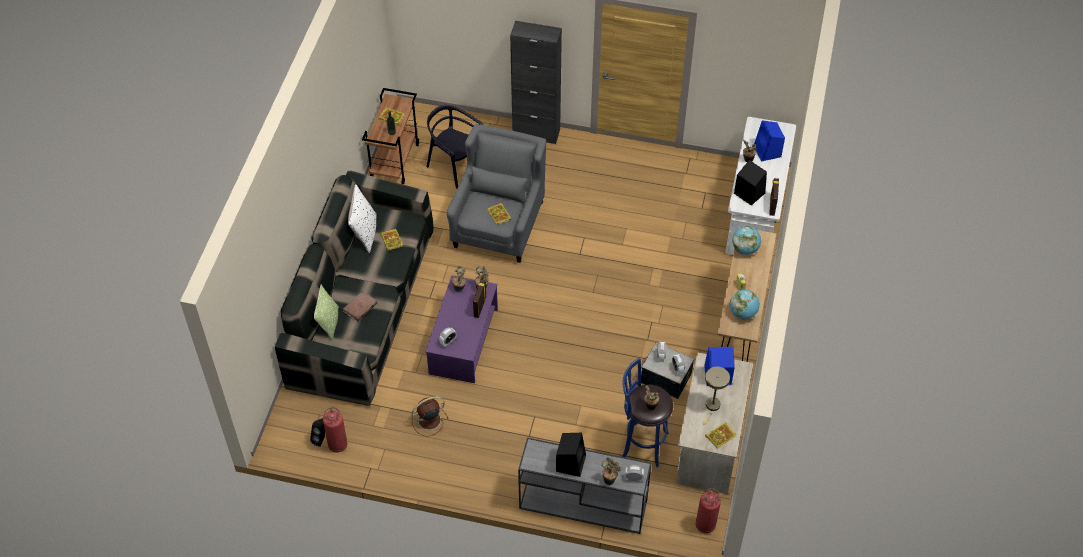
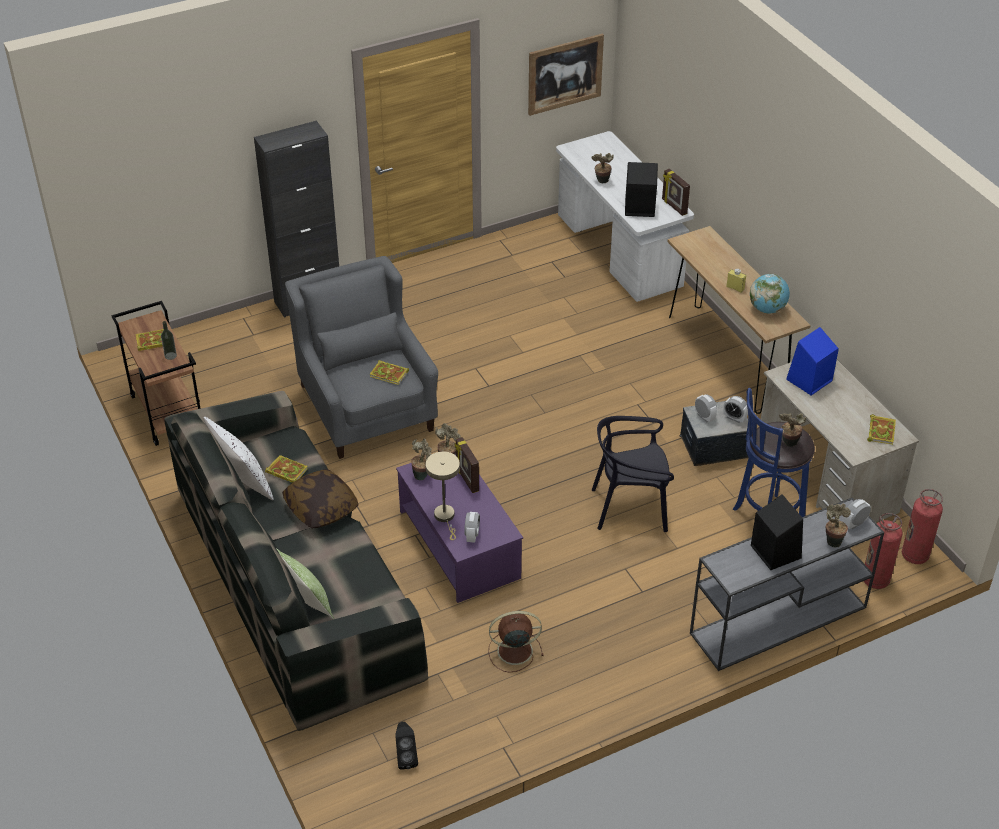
camera: 40 degrees left, 10 degrees down
fire extinguisher [323,407,348,453] -> fire extinguisher moved to [864,513,903,589]
brown book [343,291,378,321] -> none
brown fan [412,396,448,436] -> brown fan turned 60 degrees clockwise [488,611,544,673]
black chair [427,105,483,189] -> black chair moved to [592,416,674,532]
beige table lamp [703,367,730,425] -> beige table lamp moved to [425,451,460,540]
globe [732,226,761,255] -> none
blue speaker [754,120,785,162] -> none
none -> pillow [282,469,359,528]
none -> picture [528,34,604,116]

